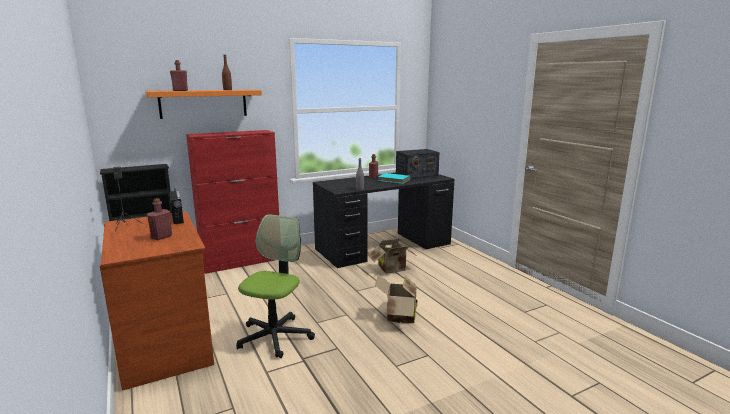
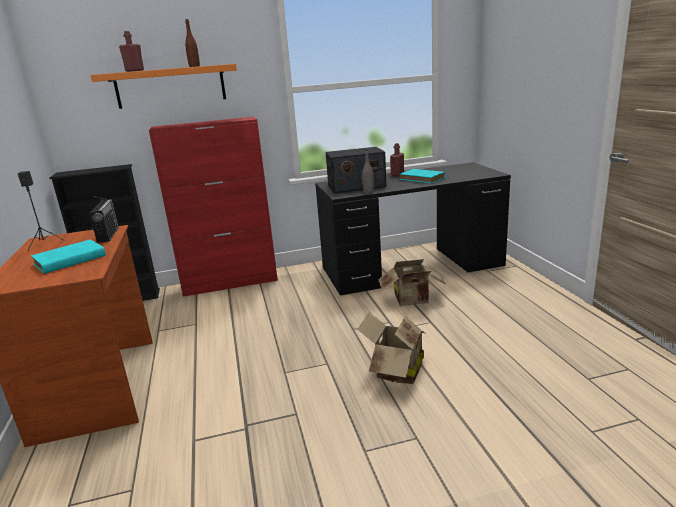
camera: 15 degrees right, 5 degrees up
red bottle [147,198,172,240] -> turquoise book [31,239,106,274]
office chair [236,214,315,358] -> none
radio [396,149,439,179] -> radio moved to [326,147,387,193]

